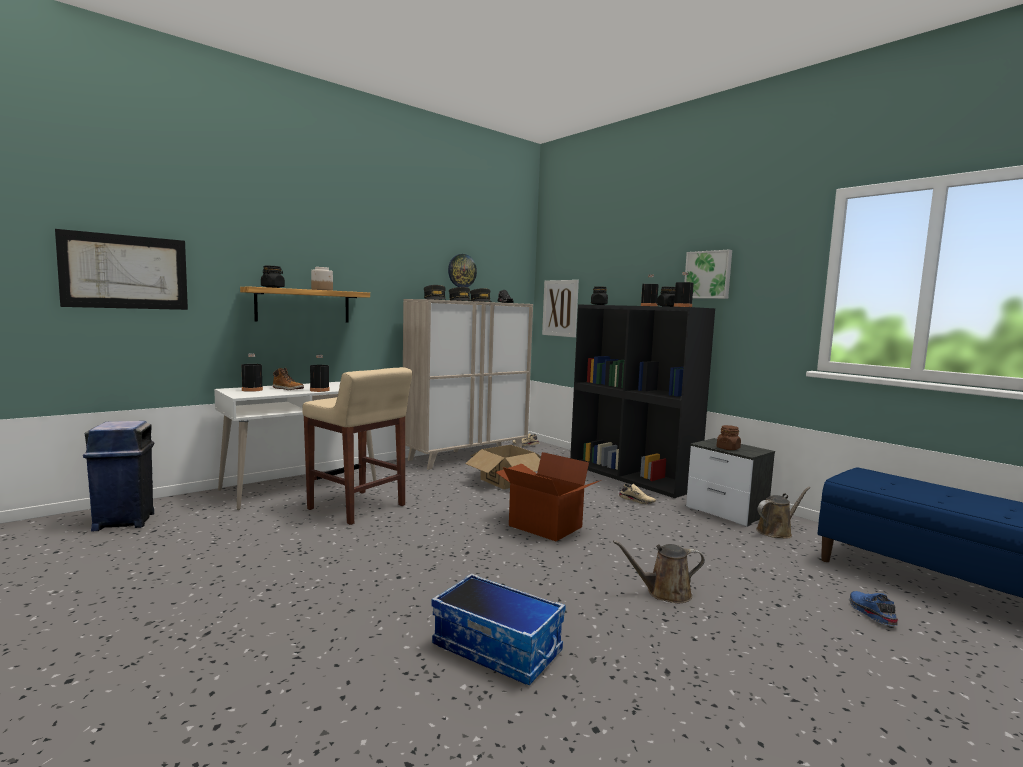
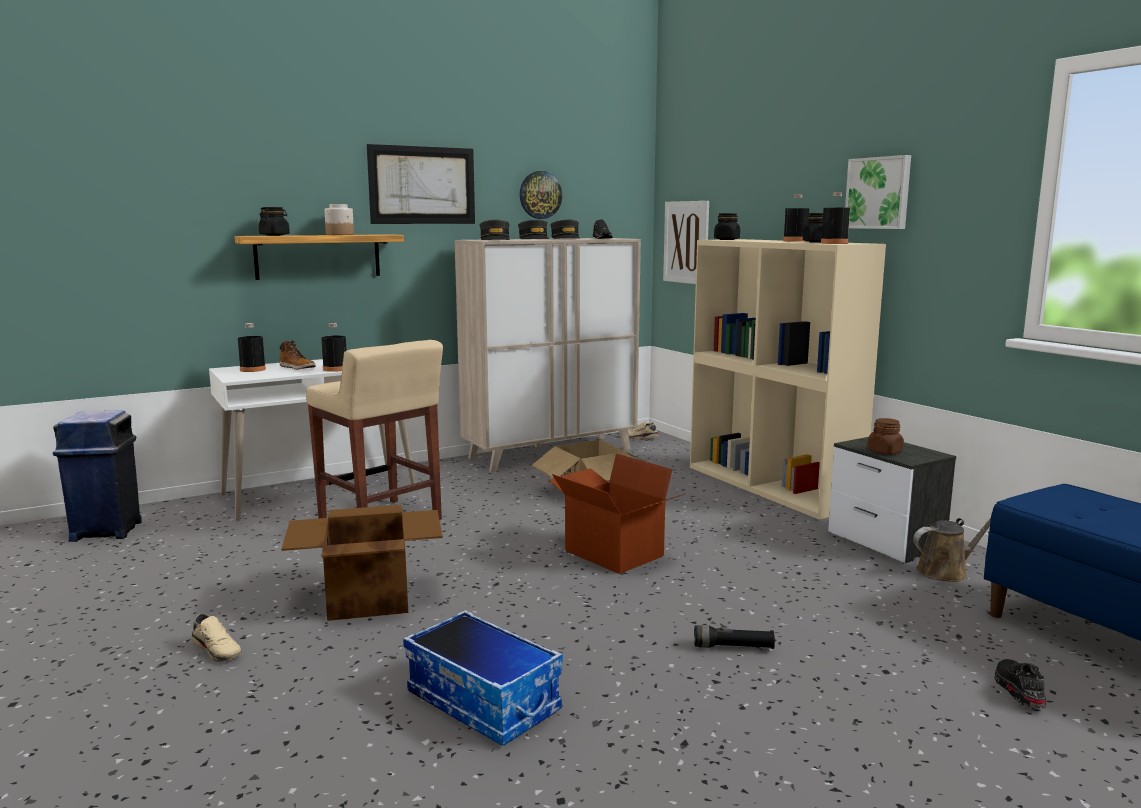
camera: 10 degrees right, 5 degrees up
picture [55,229,188,310] -> picture moved to [367,144,475,224]
black bookcase [570,305,715,498] -> beige bookcase [690,239,886,519]
brown watering can [613,540,705,603] -> black flashlight [694,625,775,649]
beige shoe [619,483,656,504] -> beige shoe moved to [191,614,242,662]
blue shoe [850,591,898,626] -> black shoe [994,659,1046,708]
none -> cardboard box [281,505,443,621]

